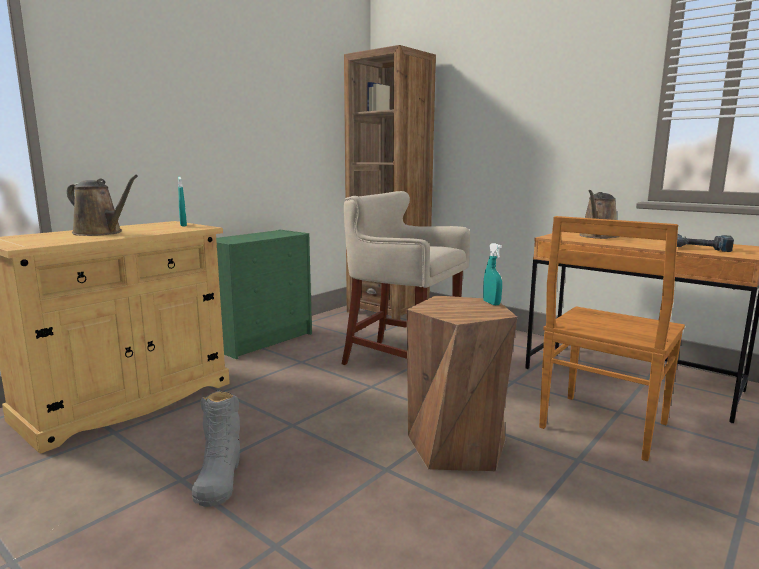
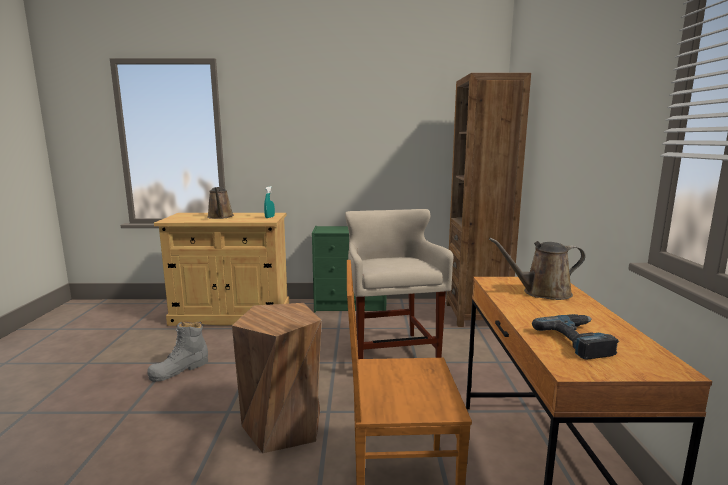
camera: 50 degrees right, 0 degrees up
turquoise spray bottle [483,243,502,305] -> none

